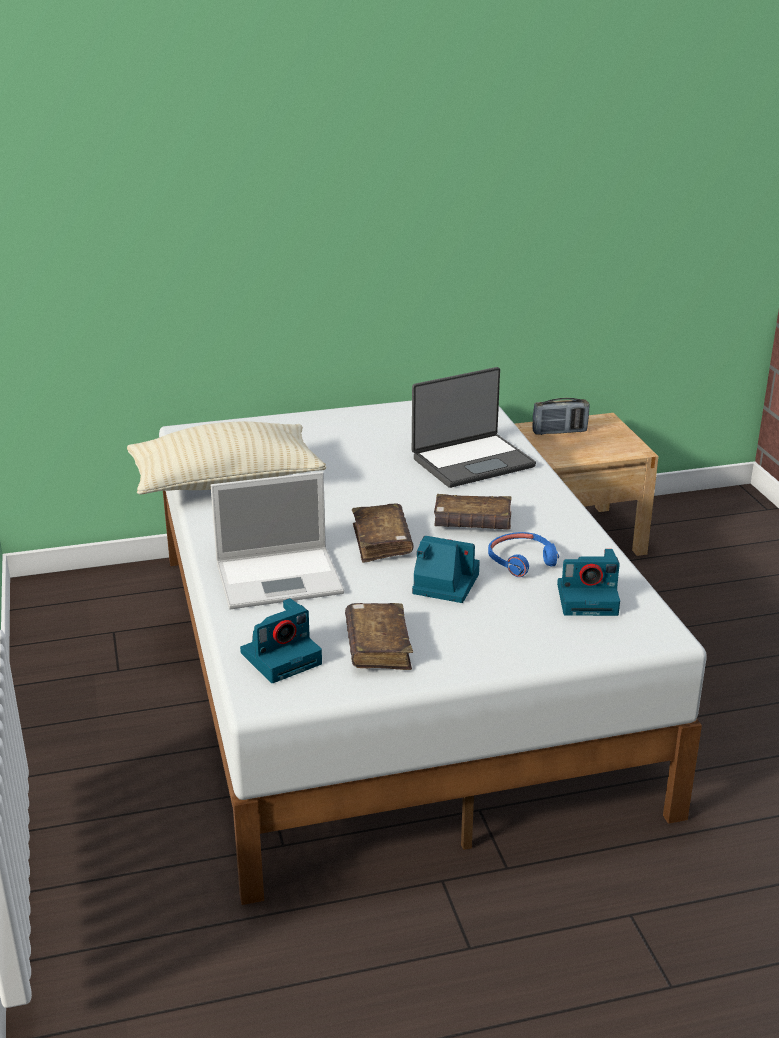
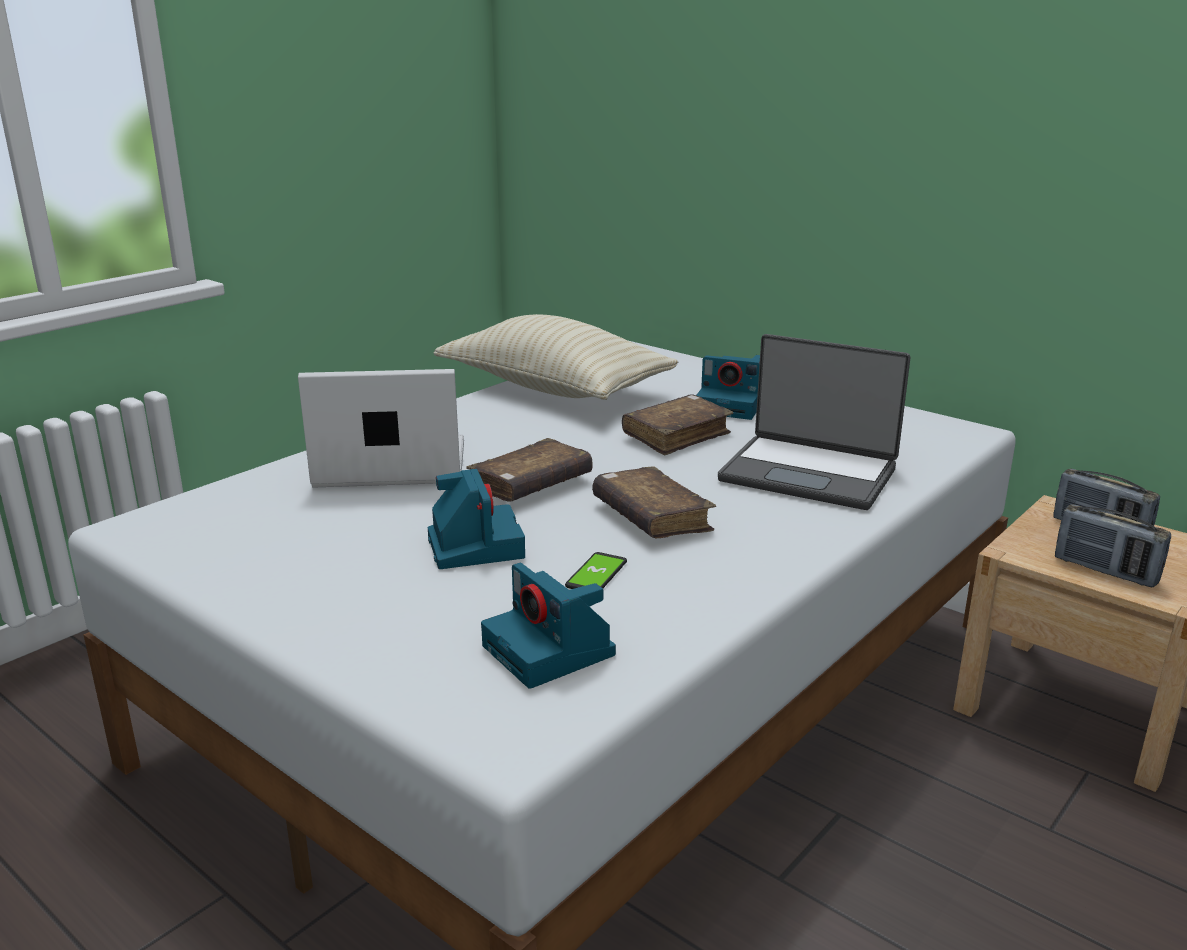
camera: 55 degrees right, 5 degrees down
laptop [211,472,344,609] -> laptop turned 135 degrees clockwise [298,369,464,488]
camera [240,598,322,683] -> camera moved to [696,355,760,420]
brown book [345,603,413,670] -> brown book moved to [622,395,733,456]
blue headphones [488,532,559,577] -> phone [565,552,627,589]
none -> radio [1055,504,1171,587]

